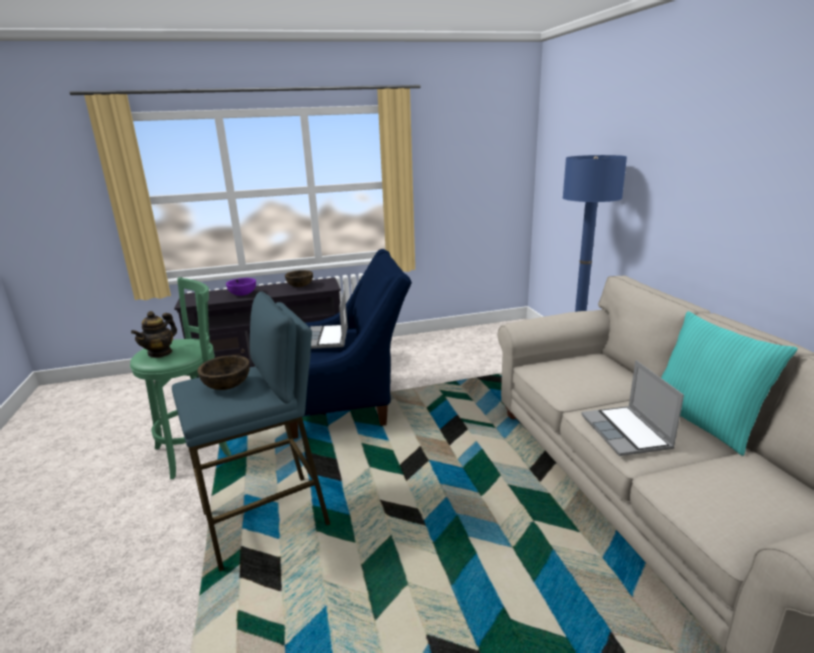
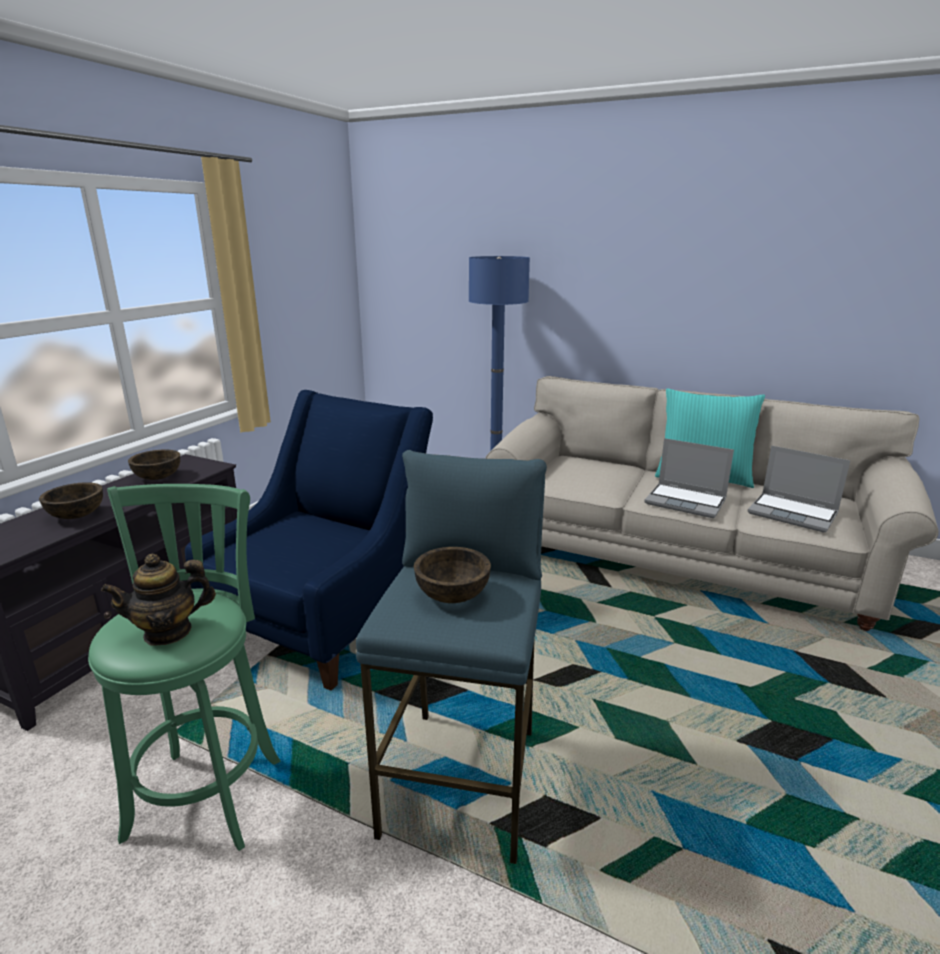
camera: 50 degrees left, 0 degrees up
teapot [131,311,177,358] -> teapot turned 90 degrees clockwise [101,554,216,646]
purple bowl [226,278,256,296] -> brown bowl [39,482,103,519]
laptop [310,290,348,349] -> laptop moved to [748,446,851,533]

